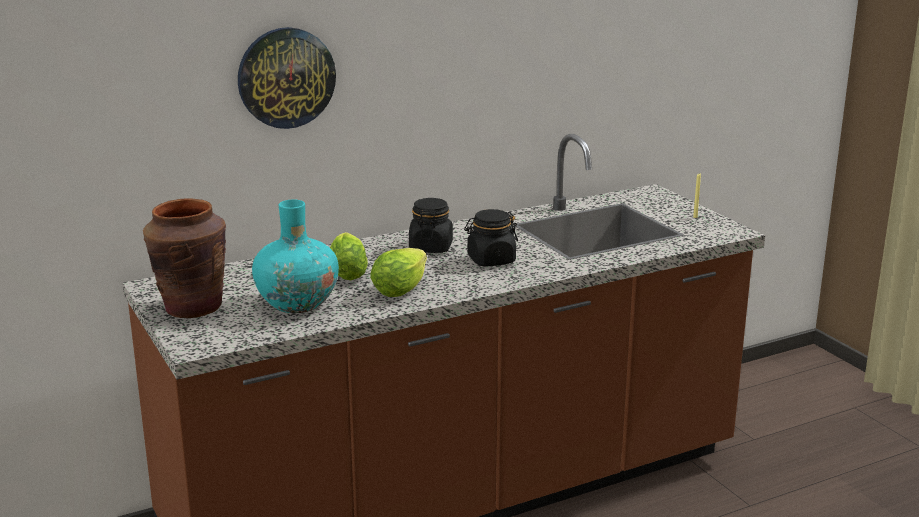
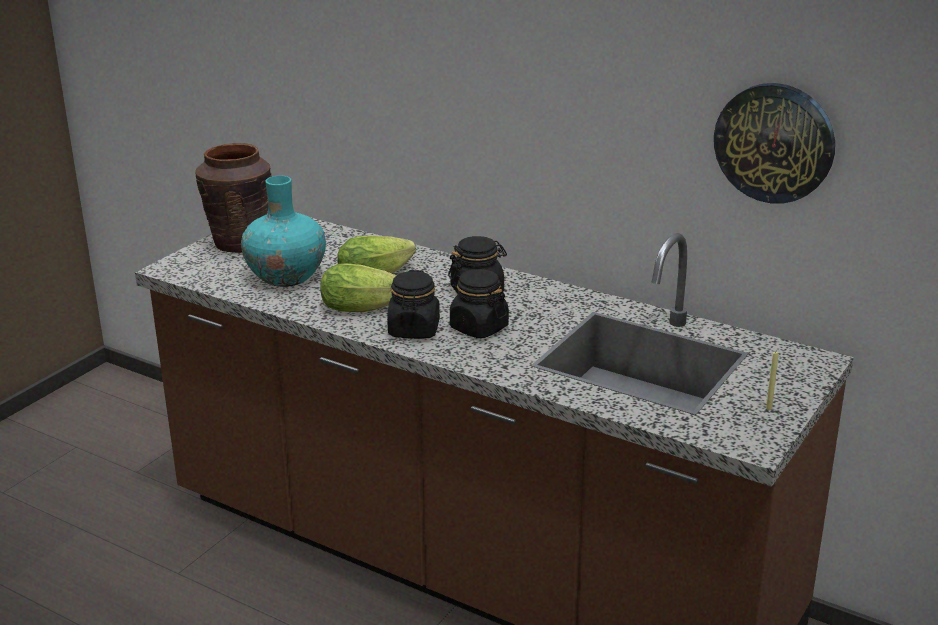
camera: 60 degrees right, 5 degrees up
wall clock [238,27,336,129] -> wall clock moved to [714,83,835,203]
none -> black jar [387,270,440,339]

